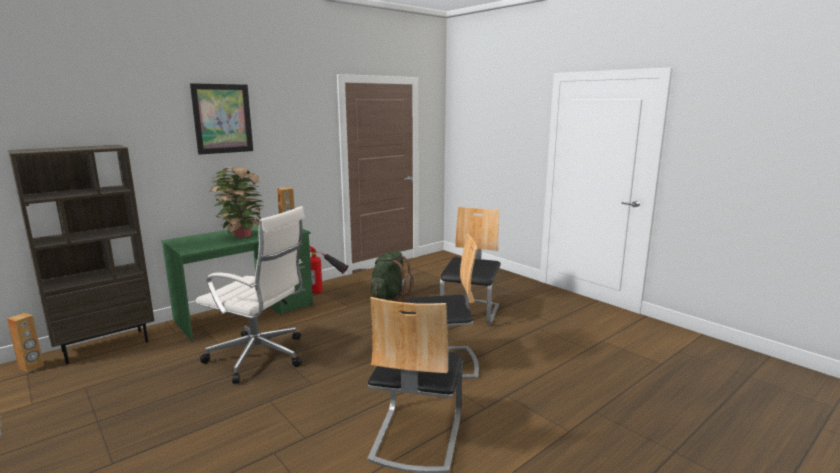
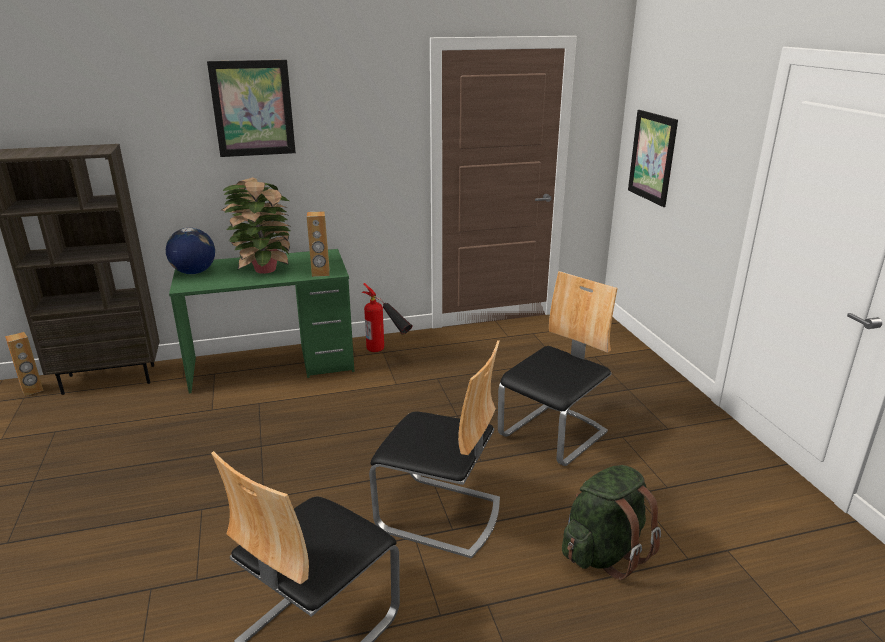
camera: 25 degrees right, 10 degrees up
white office chair [196,206,305,384] -> none
green backpack [371,252,414,301] -> green backpack moved to [562,465,661,580]
none -> globe [166,228,215,274]
none -> picture [628,110,678,207]

